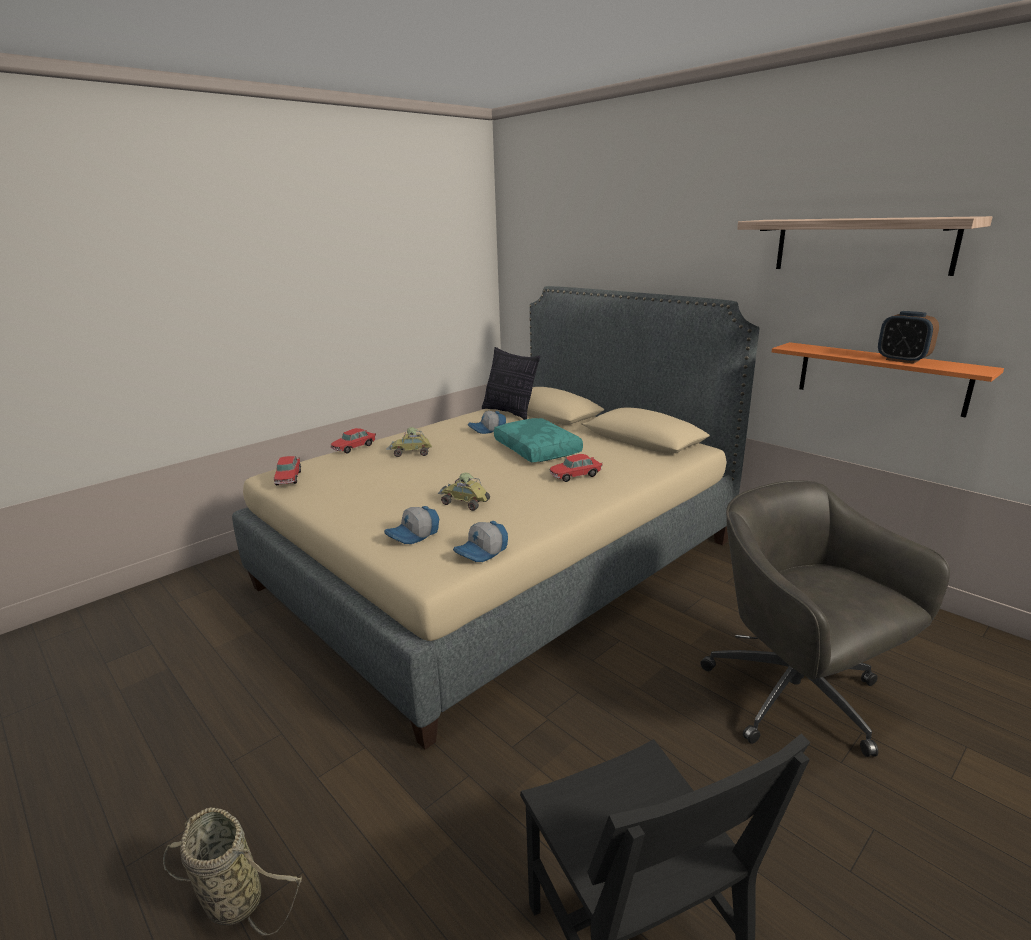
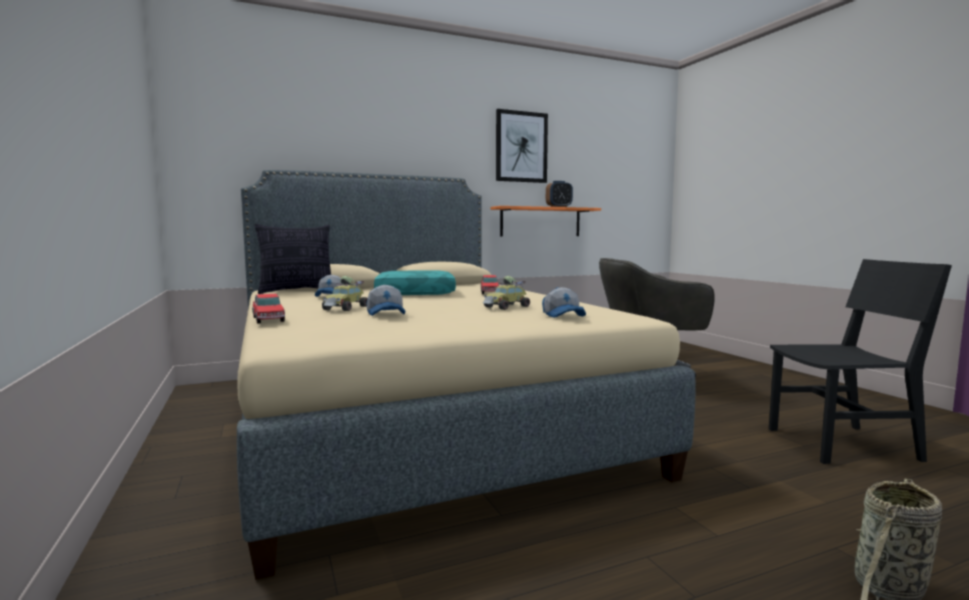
camera: 70 degrees left, 15 degrees down
toy car [274,456,301,485] -> none
cap [453,521,508,562] -> cap moved to [367,285,405,316]
shelf [737,216,992,276] -> picture [496,109,548,183]

